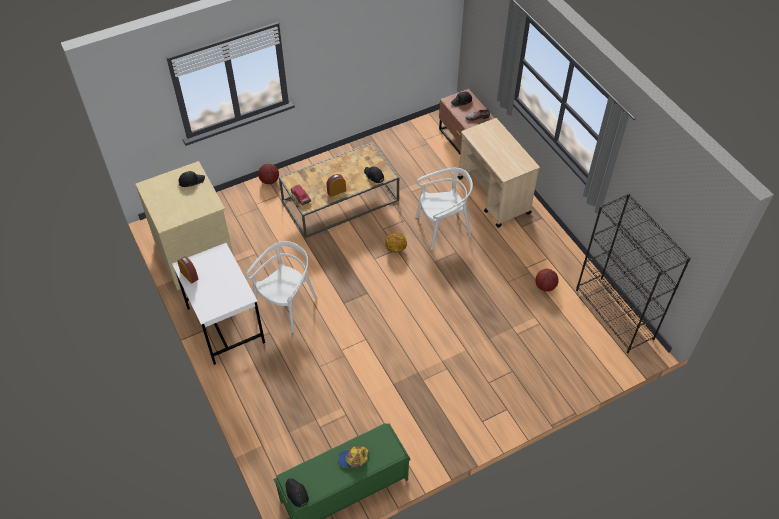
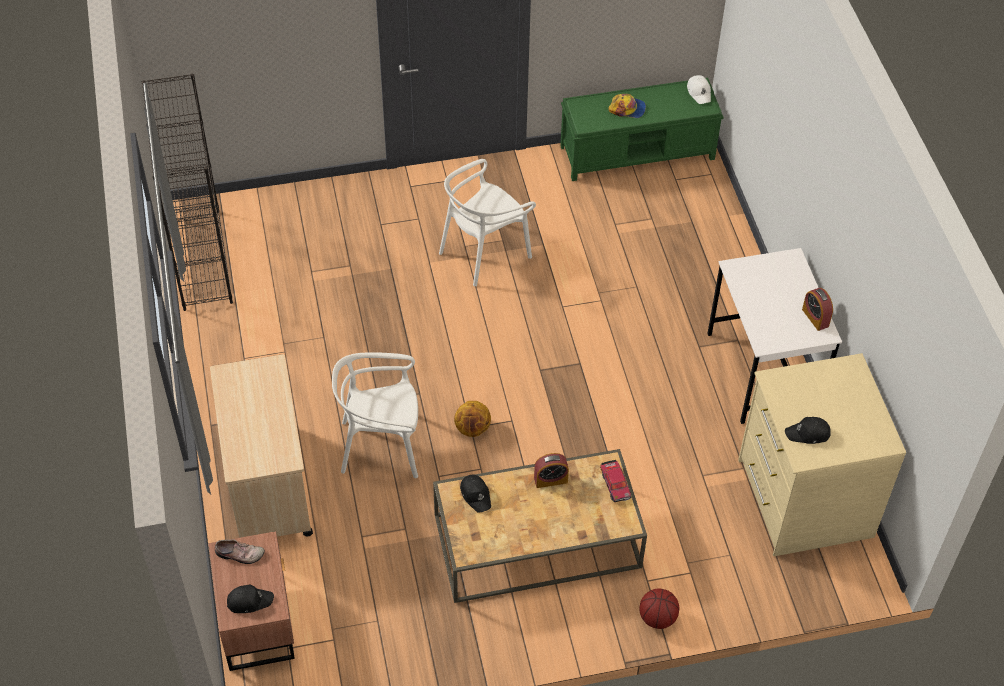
camera: 165 degrees left, 0 degrees up
white chair [246,241,317,333] -> white chair moved to [439,159,536,286]
black cap [286,478,309,507] -> white cap [687,75,711,104]
basketball [535,269,559,292] -> none

